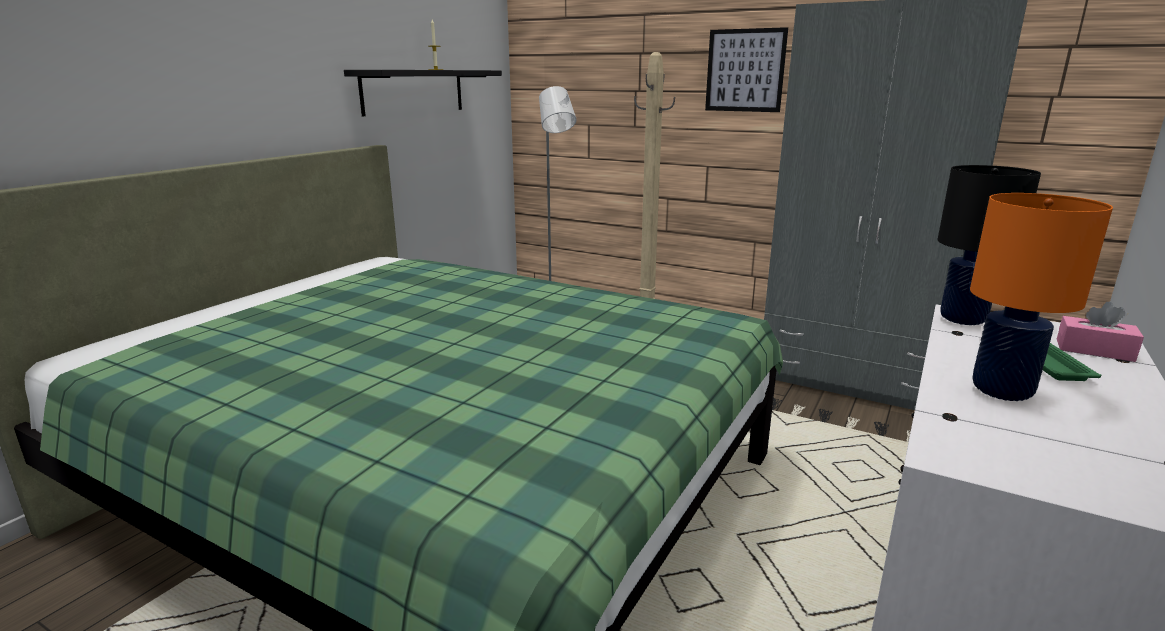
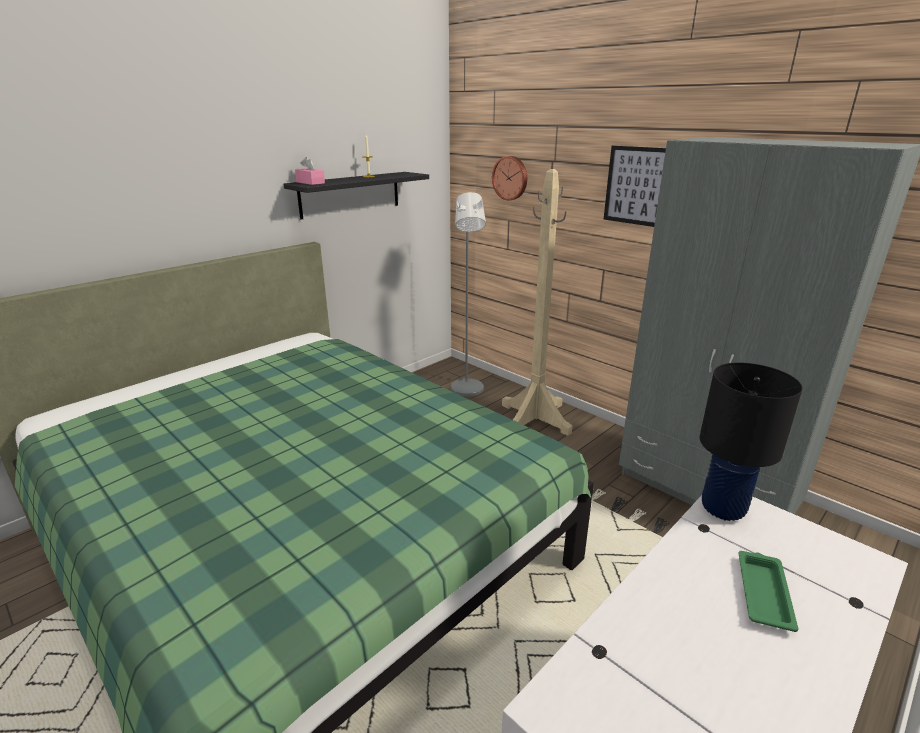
camera: 15 degrees right, 5 degrees up
orange table lamp [970,193,1113,401] -> none
pink tissue box [1057,302,1144,362] -> pink tissue box moved to [295,157,325,185]
none -> wall clock [492,156,527,200]

